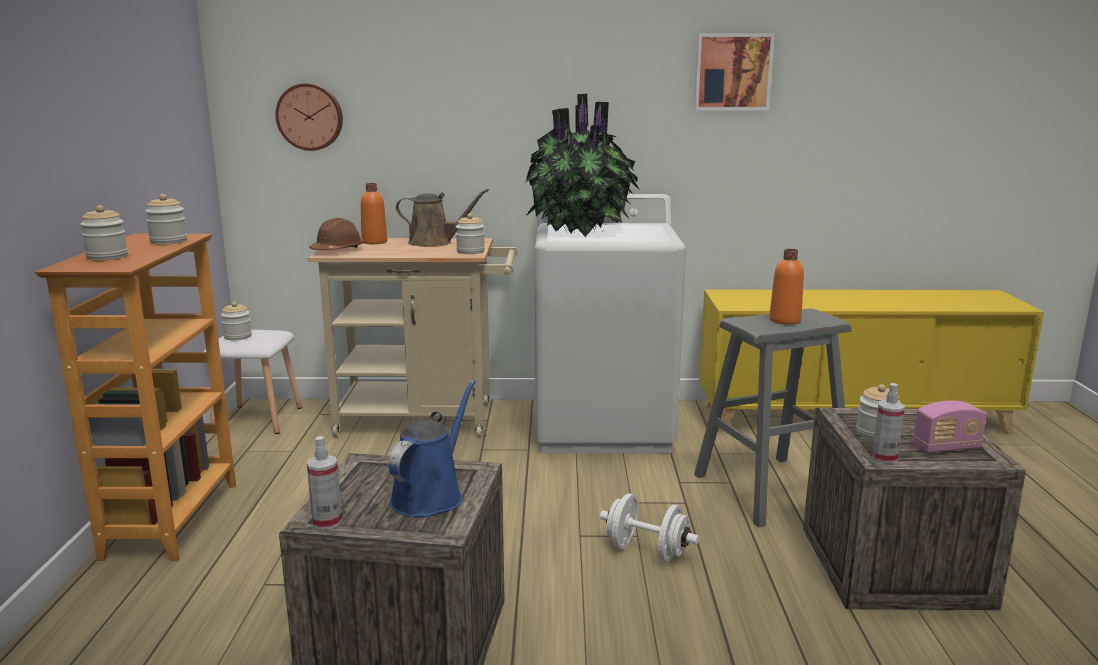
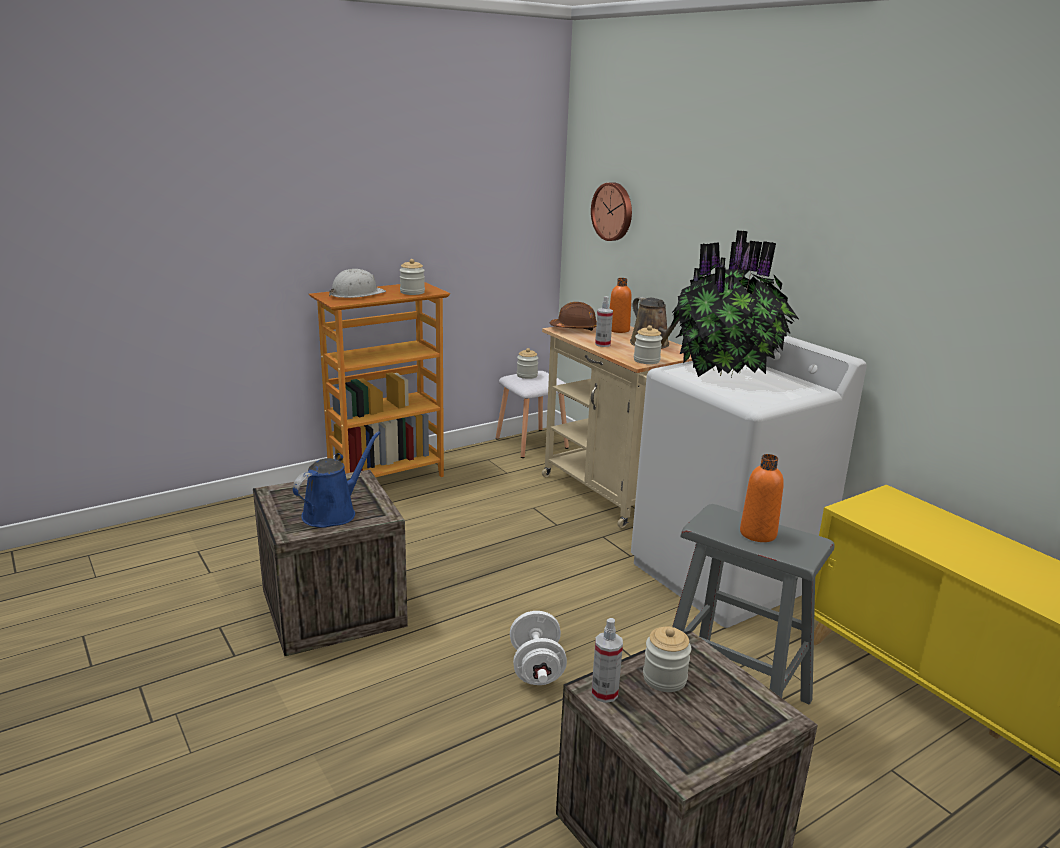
camera: 55 degrees right, 5 degrees up
jar [80,205,128,261] -> white hard hat [329,269,386,298]
spray bottle [307,436,342,530] -> spray bottle moved to [595,296,613,347]
blue watering can [388,380,476,517] -> blue watering can turned 45 degrees counterclockwise [293,431,380,528]
picture [694,33,775,111] -> none
radio [913,400,987,453] -> none

